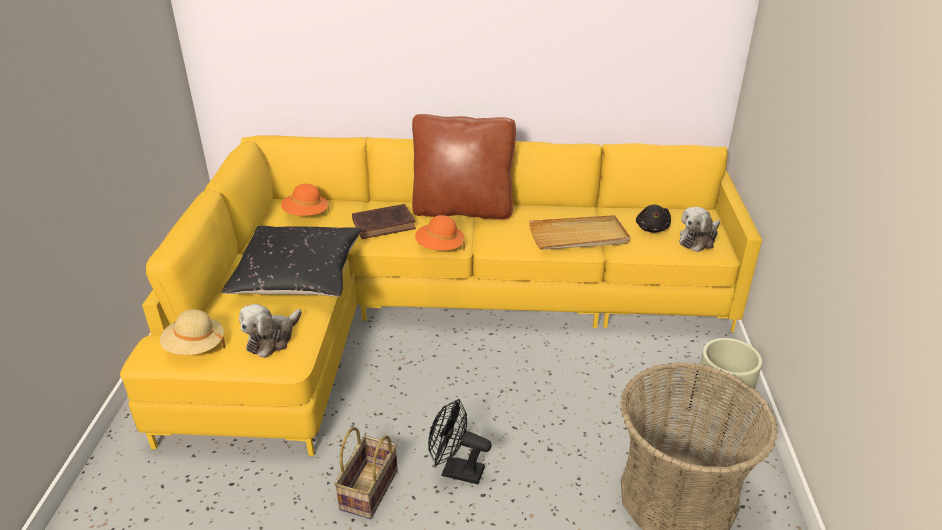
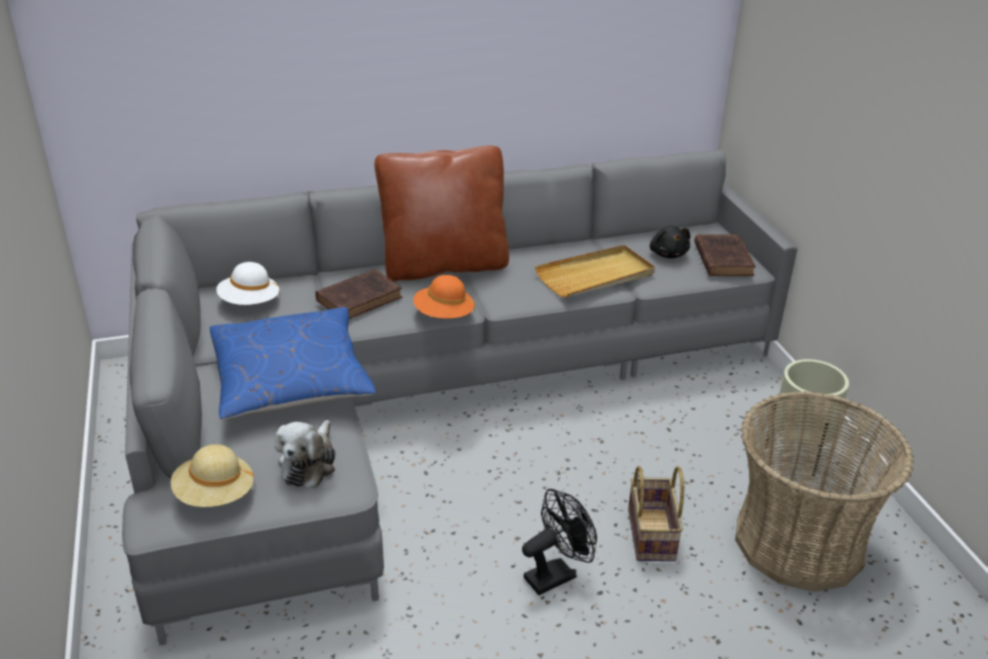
camera: 20 degrees left, 0 degrees up
yellow sofa [120,135,762,456] -> grey sofa [122,149,797,645]
black pillow [222,226,361,297] -> blue pillow [210,307,376,419]
orange hat [281,184,330,216] -> white hat [216,262,280,305]
basket [334,427,398,519] -> basket moved to [628,466,684,561]
black fan [428,399,492,484] -> black fan turned 150 degrees clockwise [522,489,597,595]
plush toy [679,207,720,252] -> brown book [694,234,756,276]

